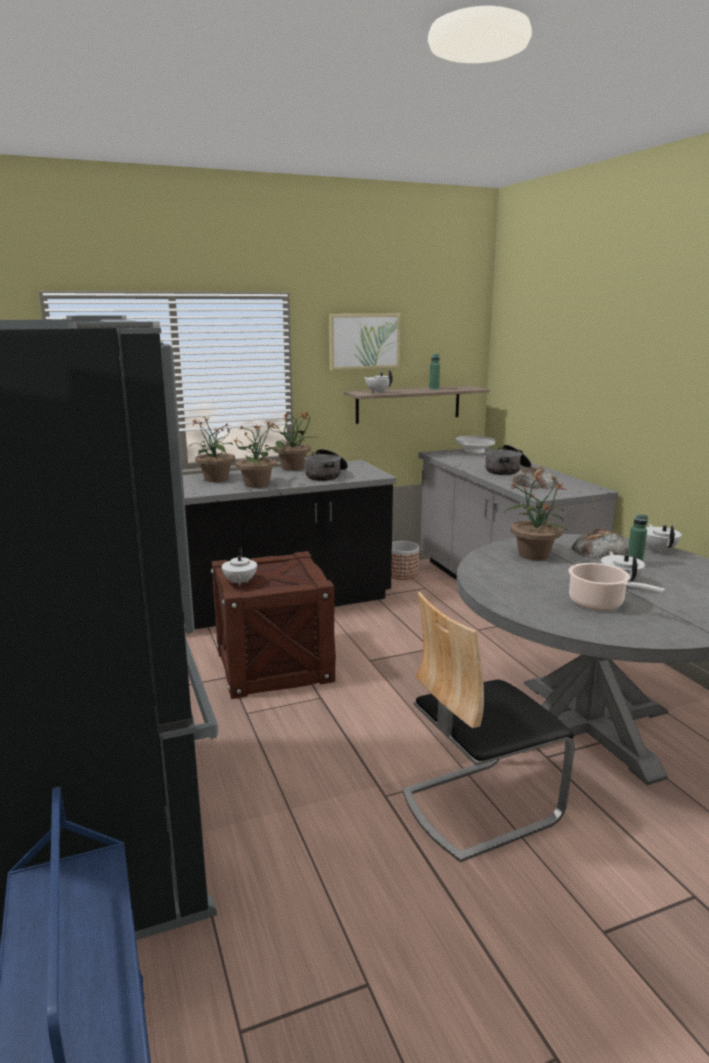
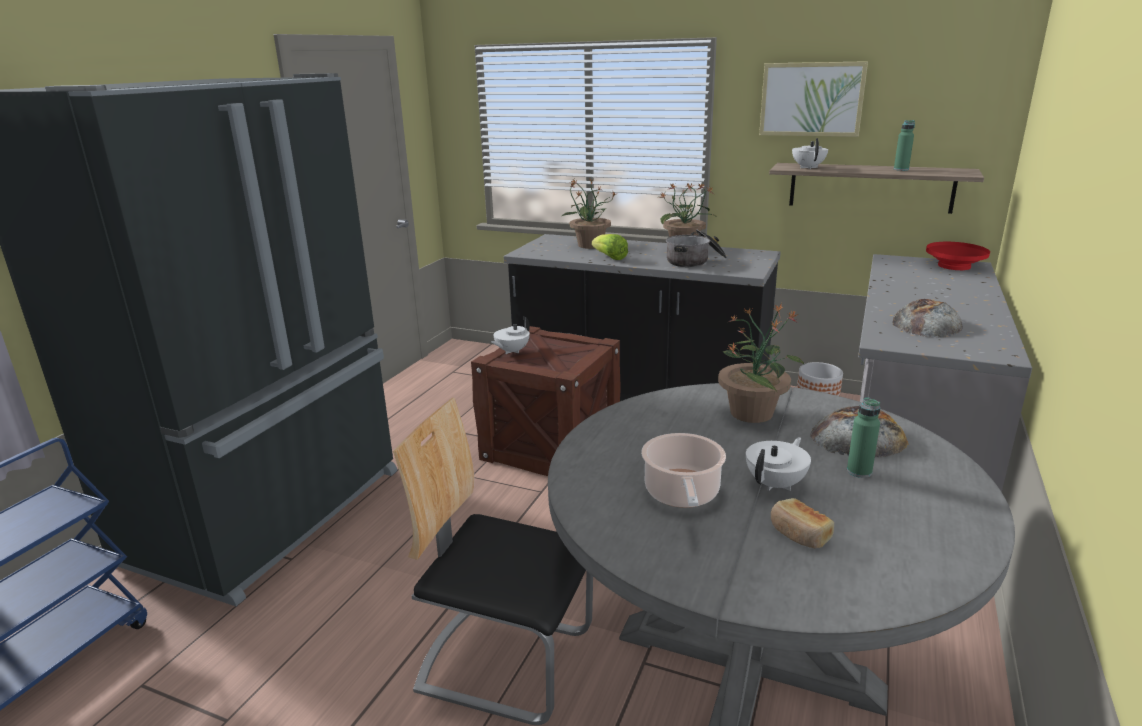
camera: 45 degrees right, 5 degrees up
potted plant [234,420,281,488] -> lettuce [592,234,628,260]
white bowl [456,436,496,454] -> red bowl [926,242,990,270]
cooking pot [485,445,532,475] -> none
white teapot [646,524,682,553] -> none
none -> bread [771,498,834,548]

